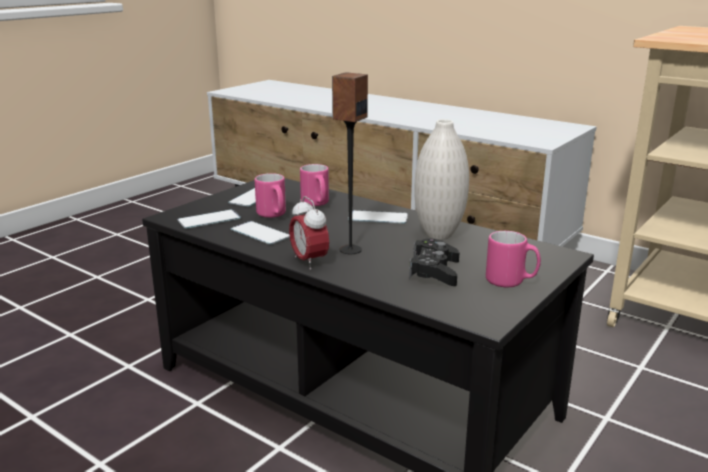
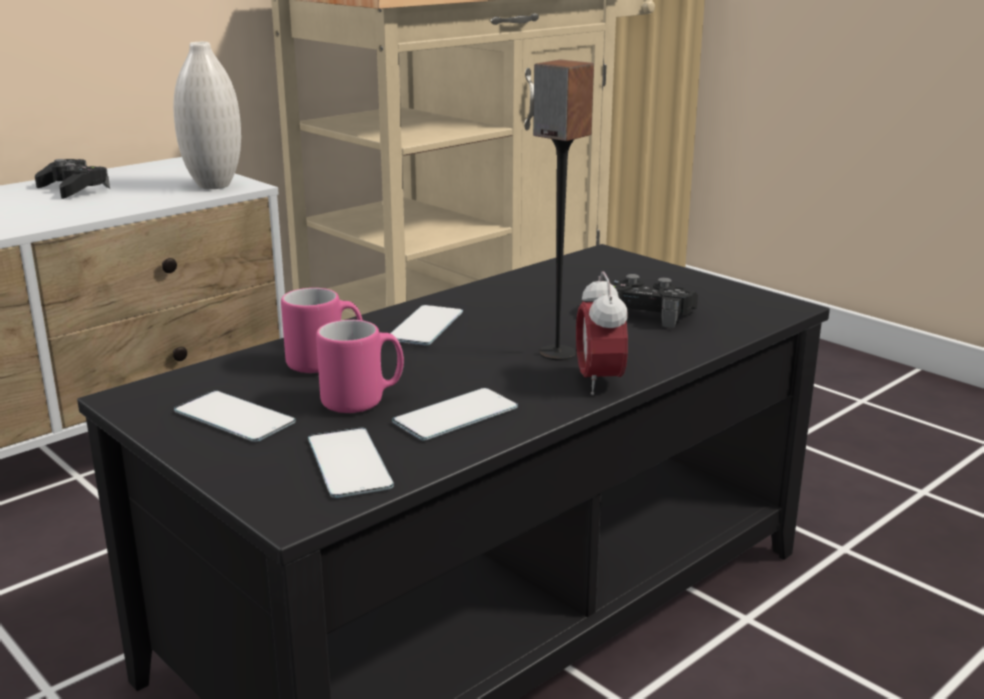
camera: 80 degrees left, 0 degrees up
alarm clock [289,196,329,270] -> alarm clock turned 105 degrees clockwise [576,271,628,395]
white vase [414,119,469,240] -> white vase moved to [173,42,241,189]
pink mug [486,231,541,287] -> none
none -> black game controller [35,159,110,199]

